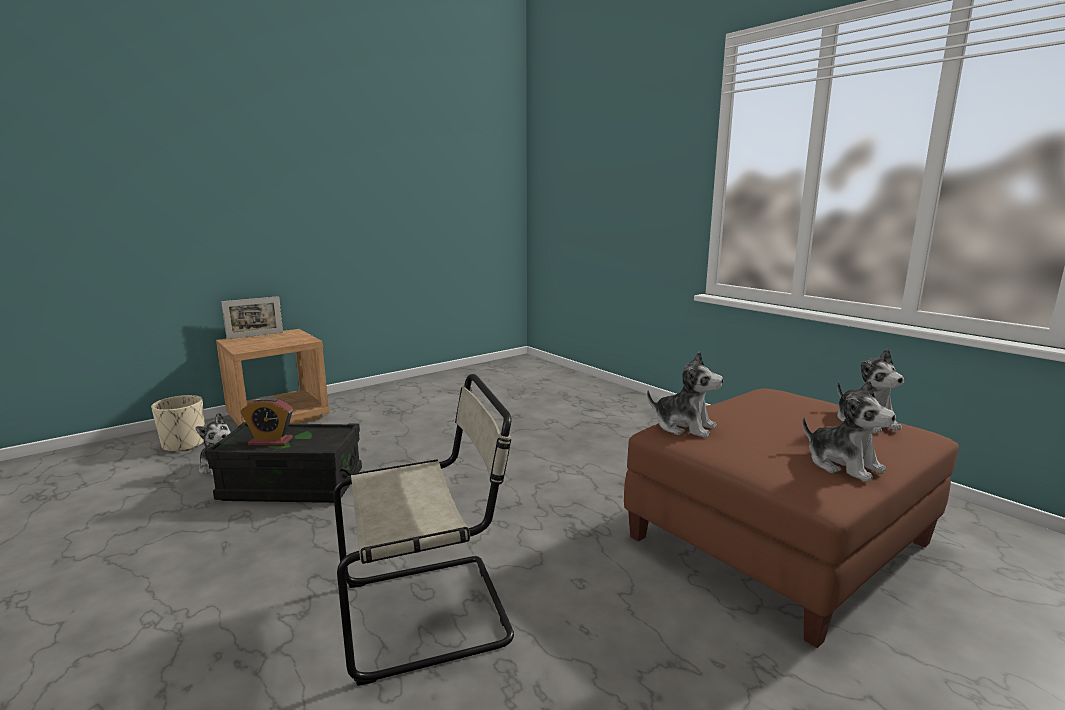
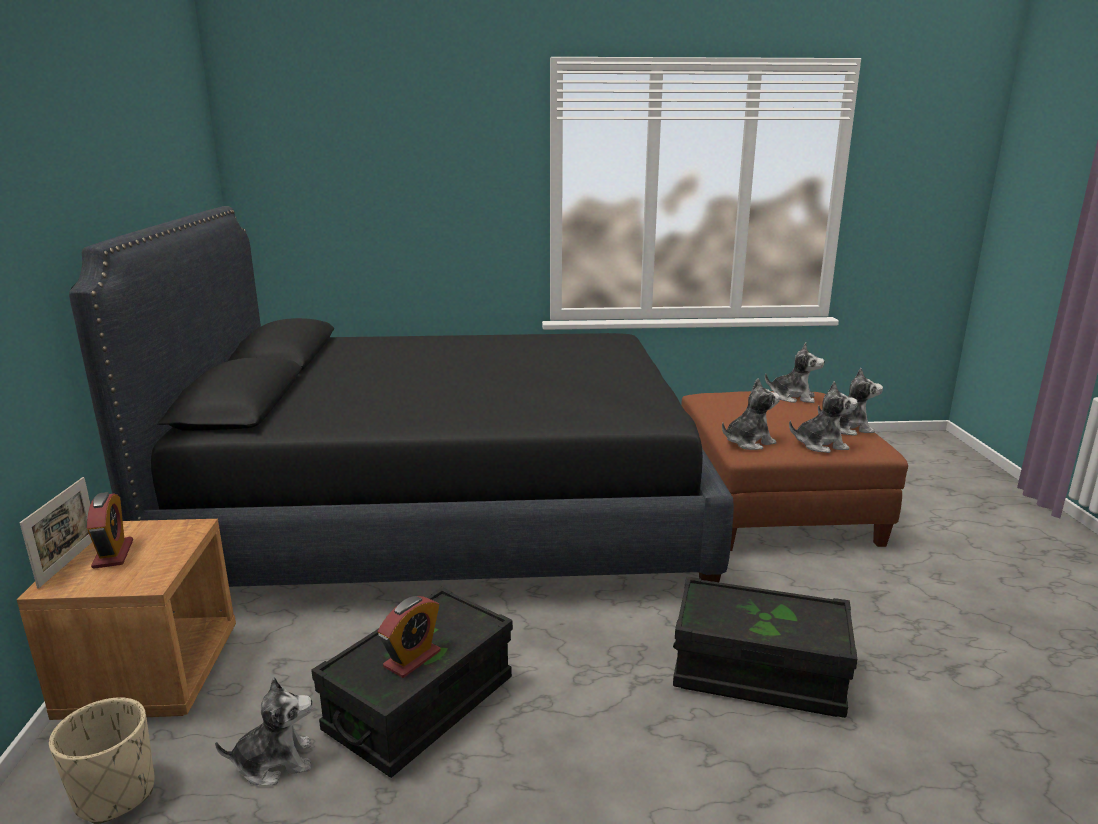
camera: 55 degrees left, 5 degrees up
beige chair [333,374,514,686] -> black storage box [673,577,857,718]
none -> black bed [69,206,734,587]
none -> alarm clock [87,492,133,569]
none -> plush toy [789,381,858,453]

